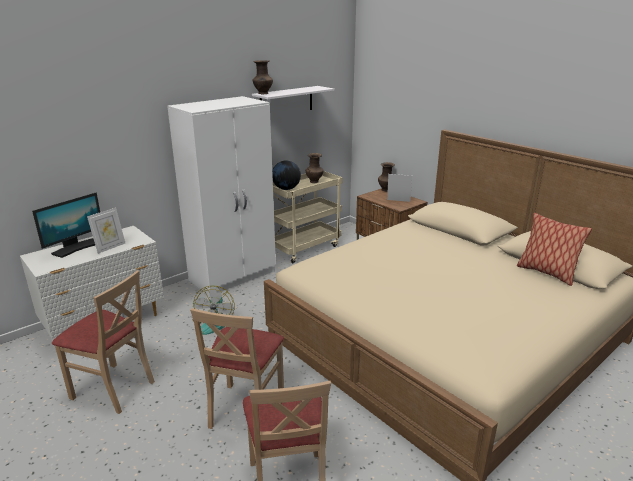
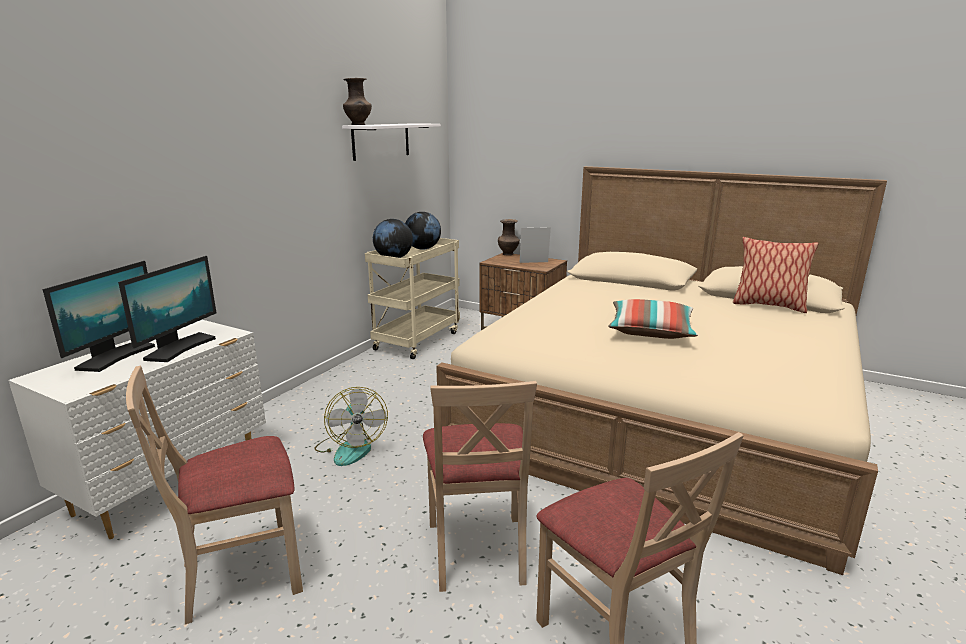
camera: 20 degrees left, 5 degrees down
beige chair [52,270,155,414] -> beige chair turned 150 degrees clockwise [126,366,303,625]
picture frame [87,208,125,254] -> monitor [118,256,216,362]
white wardrobe [167,96,276,297] -> none
brown vase [306,153,324,183] -> globe [405,212,441,250]
none -> pillow [608,299,698,339]

